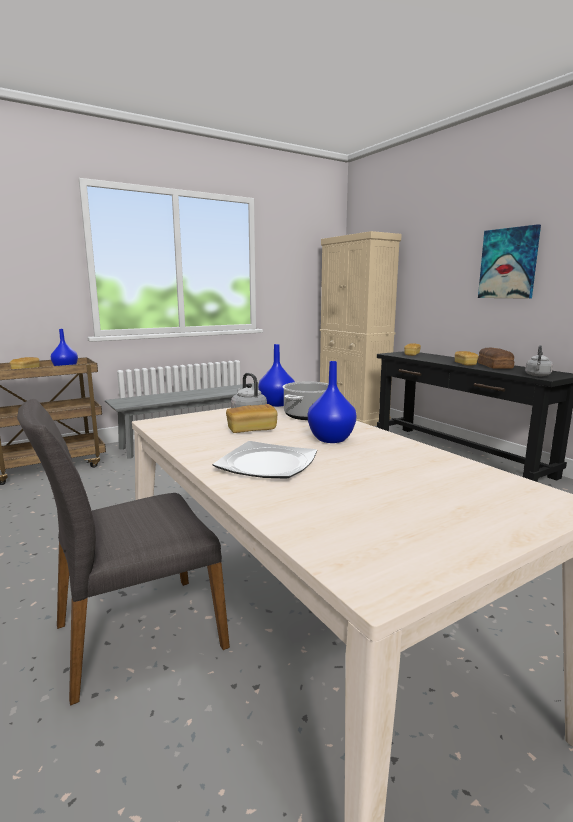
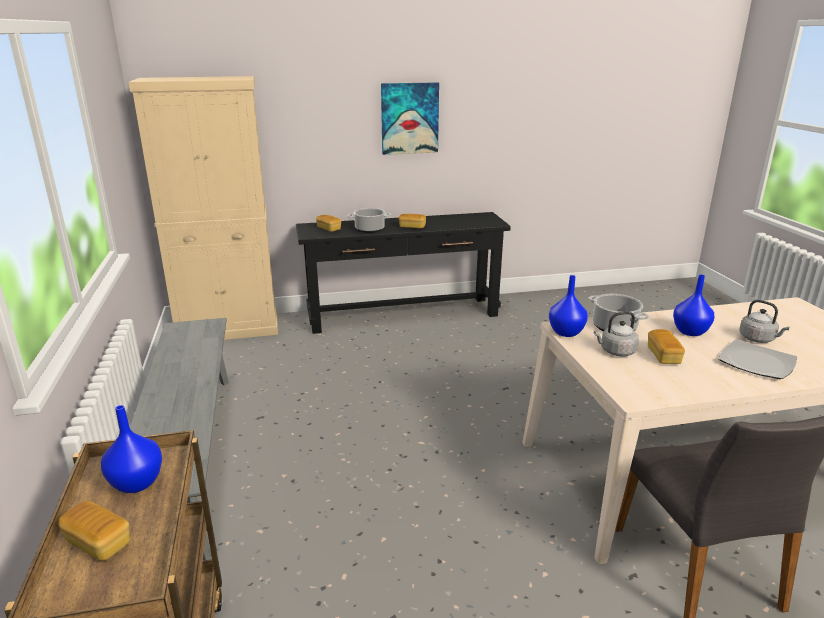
camera: 70 degrees left, 10 degrees up
bread [478,347,514,369] -> none
grey kettle [525,345,553,376] -> grey kettle moved to [739,300,790,343]
none -> cooking pot [347,208,392,233]

